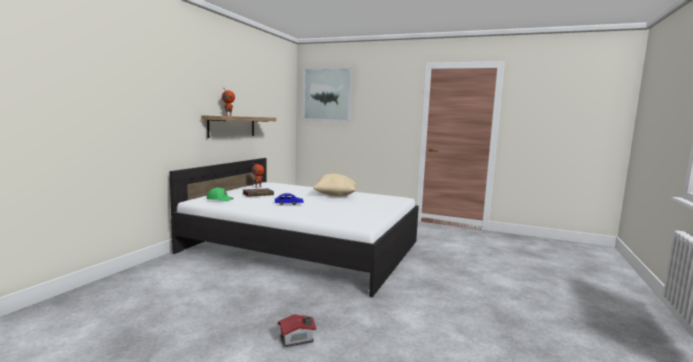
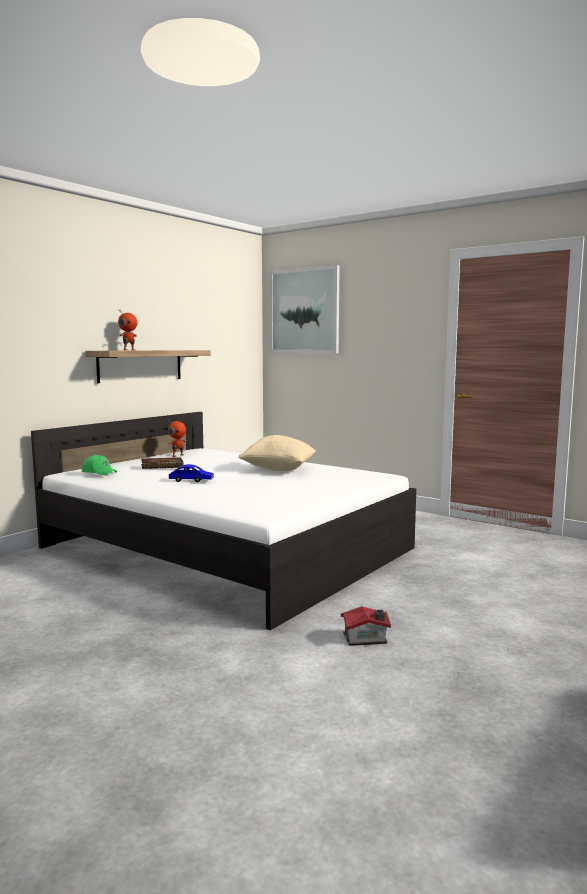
camera: 15 degrees right, 0 degrees up
toy house [278,314,316,347] -> toy house moved to [341,606,391,646]

